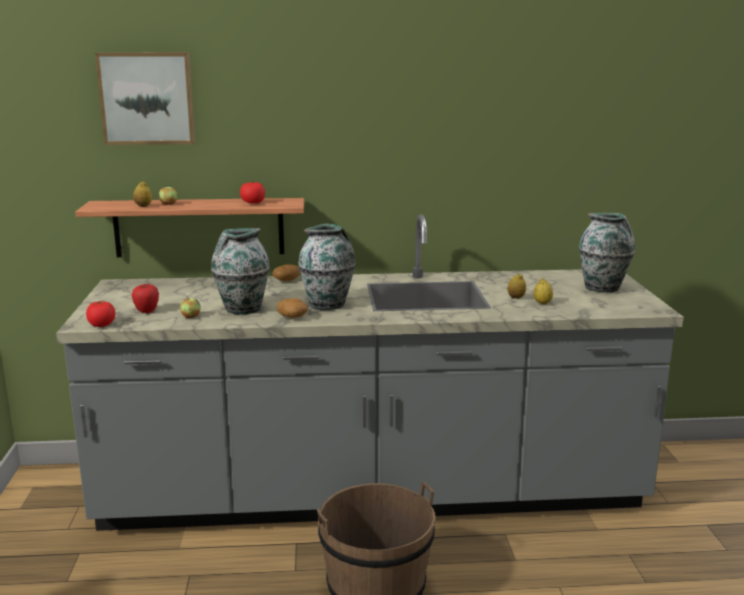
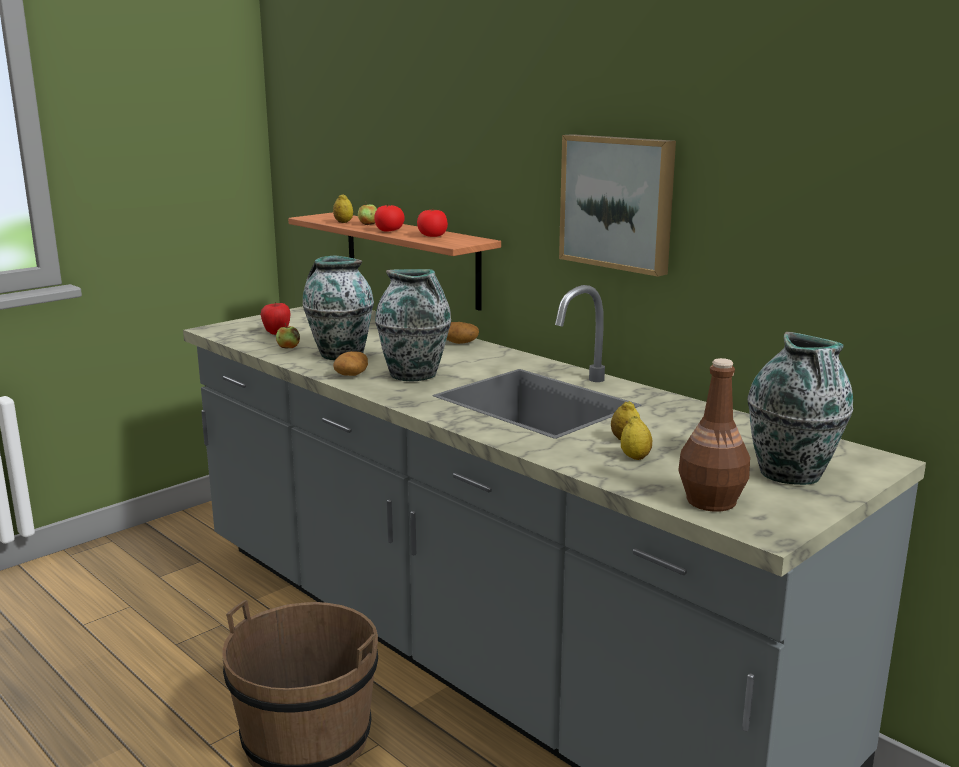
camera: 50 degrees right, 0 degrees up
tomato [86,301,115,327] -> tomato moved to [374,204,405,232]
picture [95,52,195,145] -> picture moved to [559,134,676,277]
none -> brown bottle [678,358,750,512]

